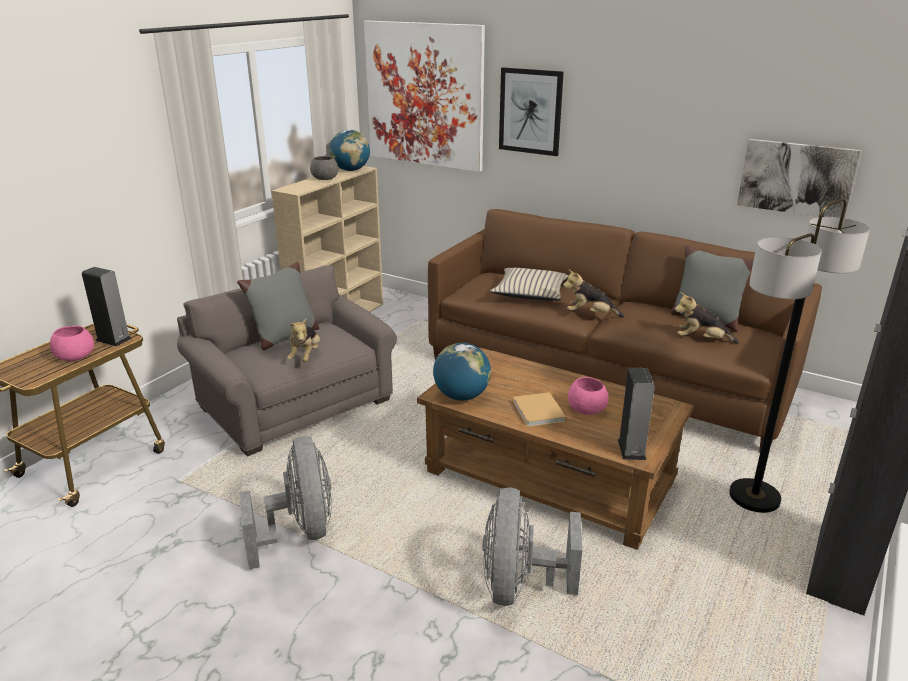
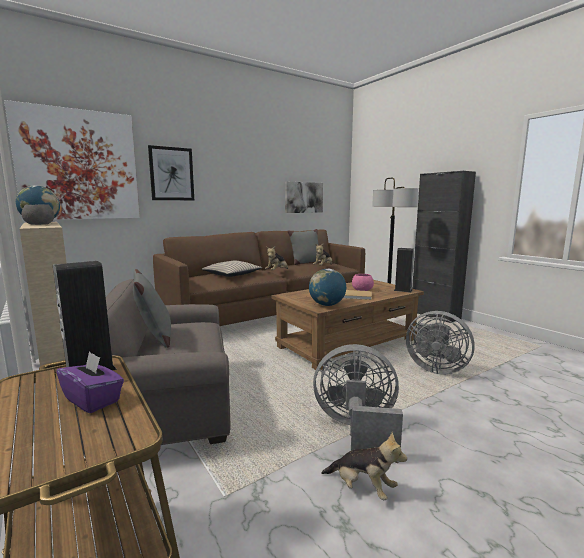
camera: 65 degrees left, 15 degrees down
pink bowl [50,326,94,361] -> purple tissue box [56,351,124,413]
plush toy [287,319,320,362] -> plush toy moved to [321,432,407,500]

